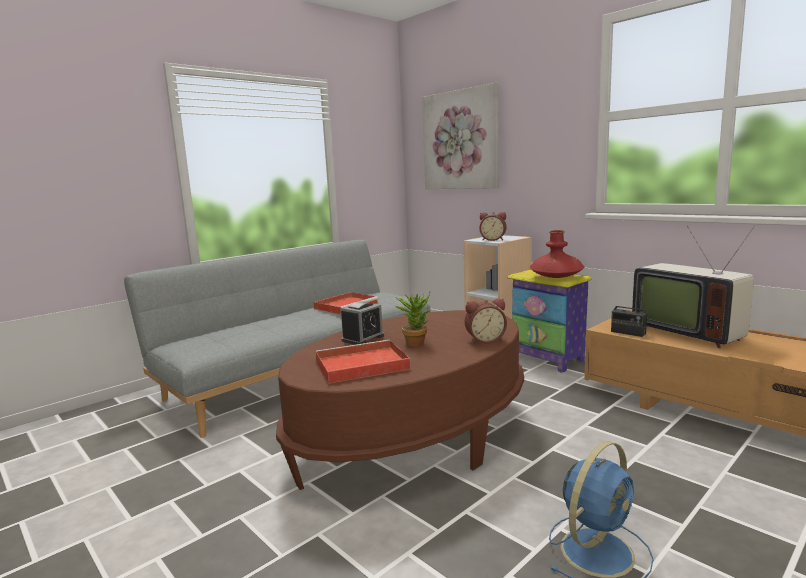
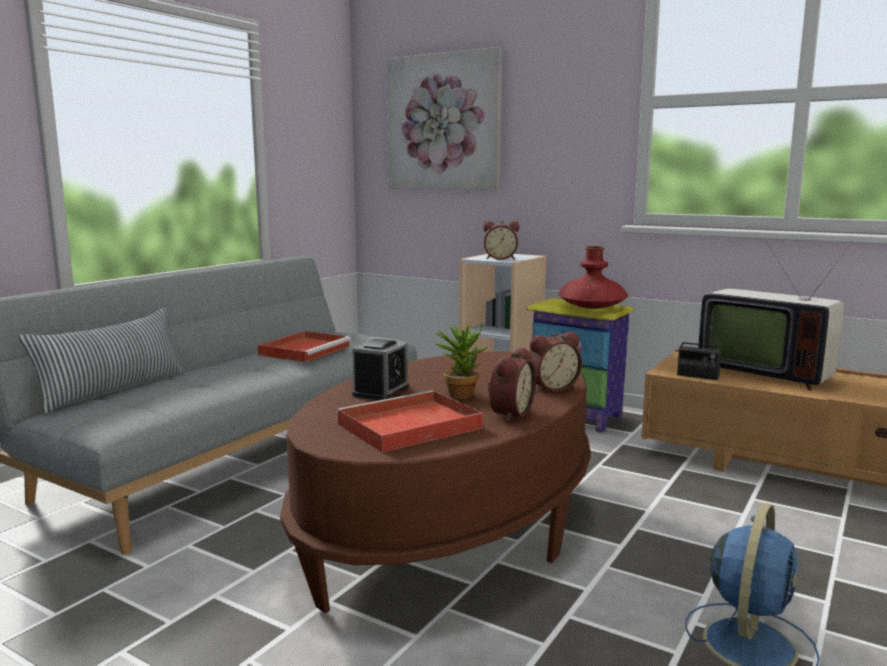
camera: 15 degrees left, 0 degrees up
none -> pillow [19,308,185,413]
none -> alarm clock [488,347,536,422]

